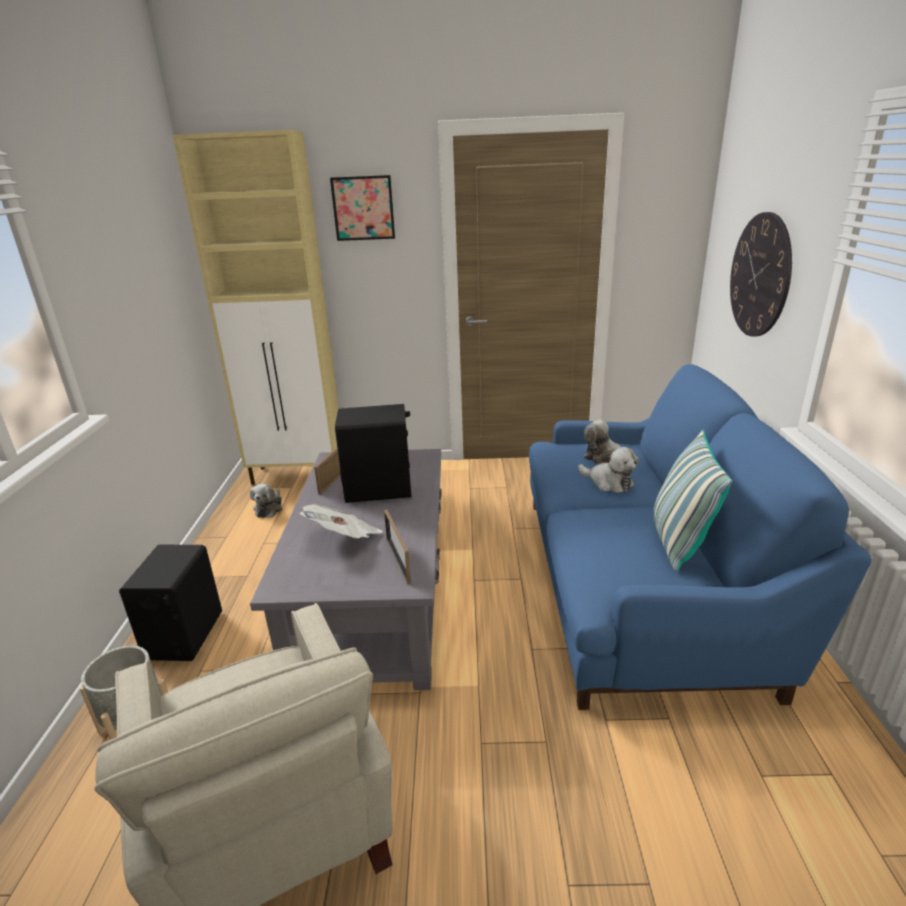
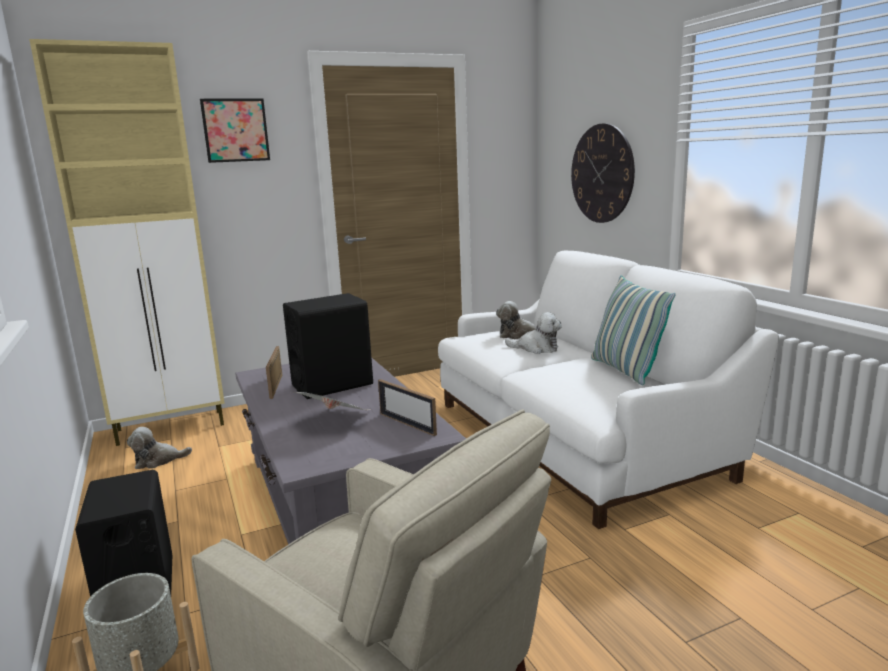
camera: 25 degrees left, 10 degrees down
plush toy [250,484,283,518] -> plush toy turned 90 degrees clockwise [127,427,192,469]
blue sofa [529,364,872,710] -> white sofa [438,251,779,529]

